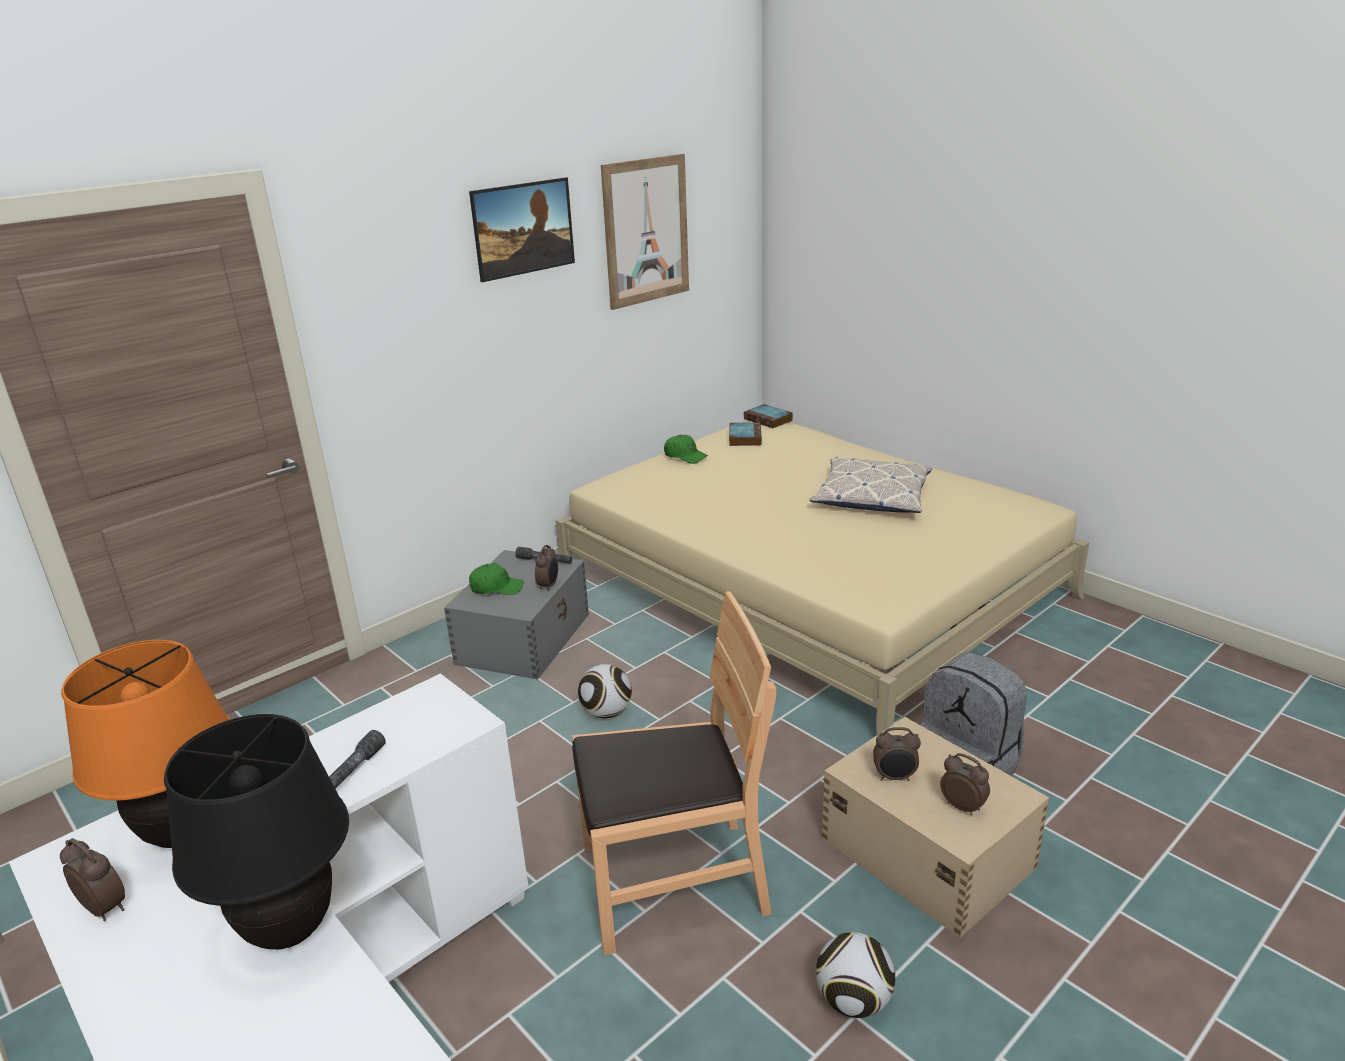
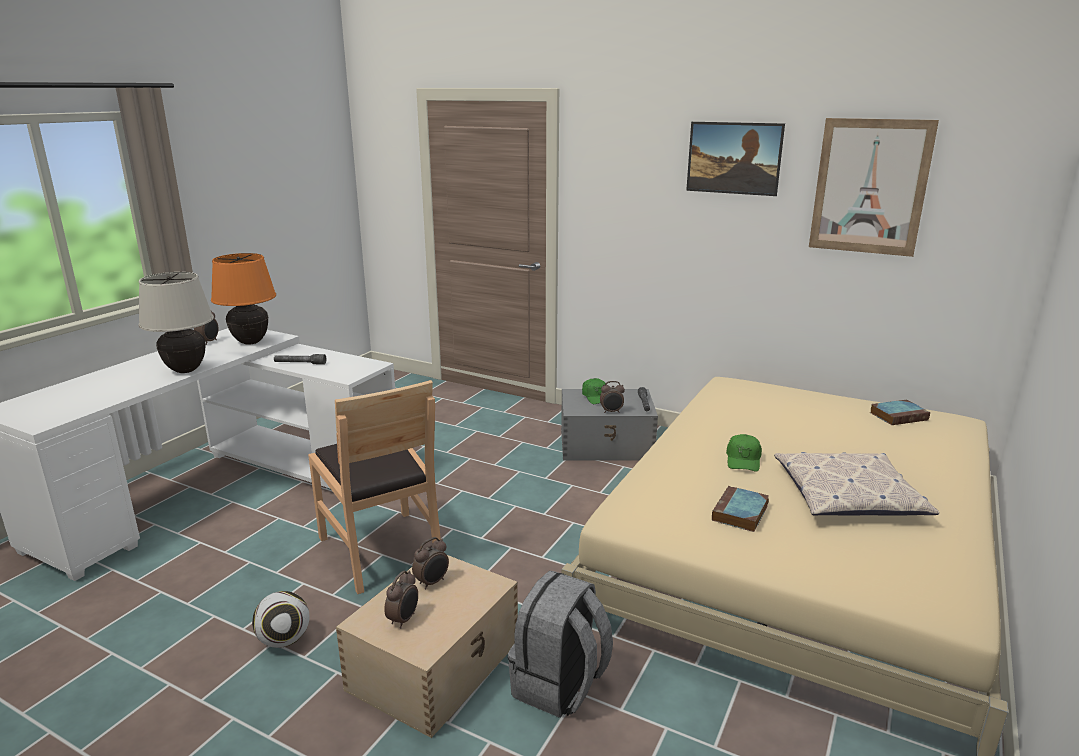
camera: 70 degrees right, 5 degrees down
black table lamp [164,714,349,949] -> beige table lamp [138,272,214,373]
football [578,664,632,718] -> none
green cap [664,434,708,464] -> green cap moved to [726,434,762,471]
book [744,404,793,428] -> book moved to [712,486,769,532]
alarm clock [873,727,921,781] -> alarm clock turned 120 degrees counterclockwise [412,537,449,590]

